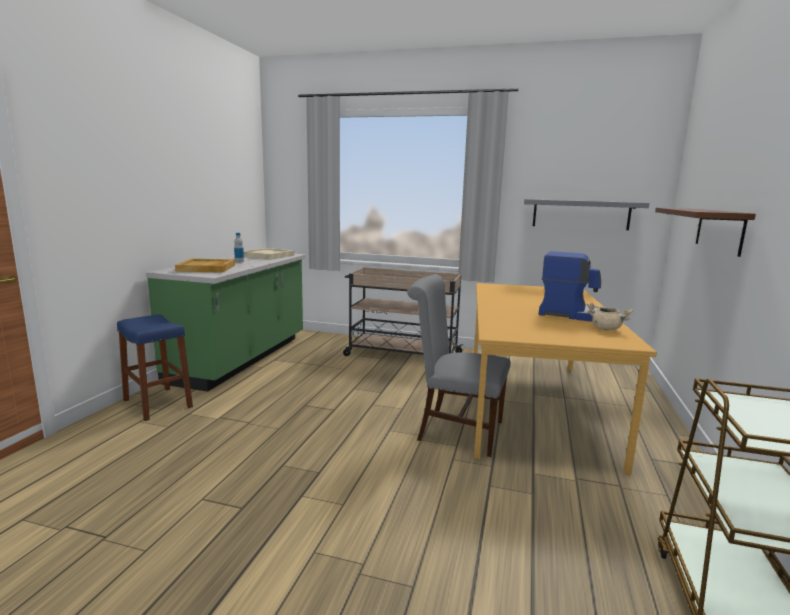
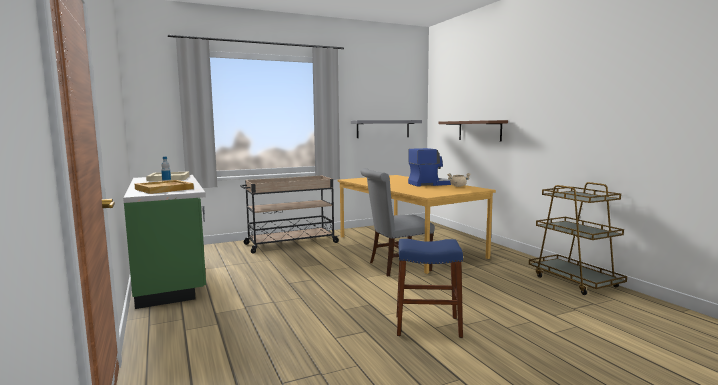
camera: 40 degrees left, 5 degrees down
blue stool [117,315,193,421] -> blue stool moved to [397,239,463,338]

